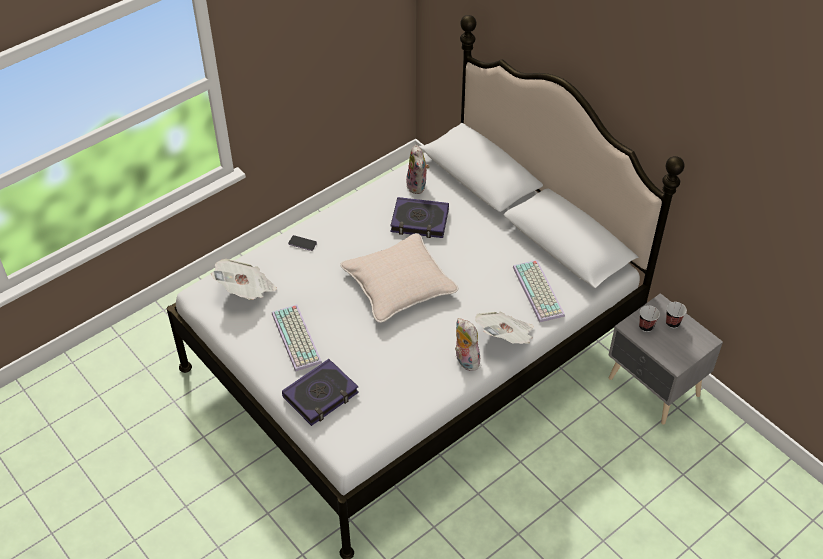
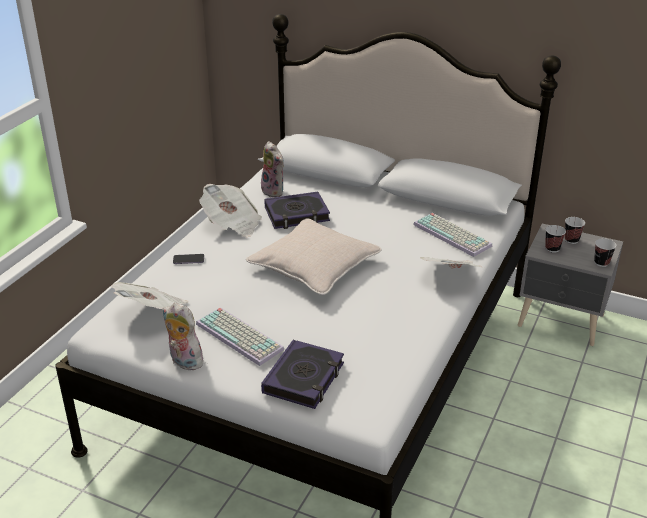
camera: 25 degrees left, 15 degrees down
plush toy [455,318,480,371] -> plush toy moved to [162,303,203,370]
none -> newspaper [199,184,262,237]
none -> cup [594,238,616,267]

